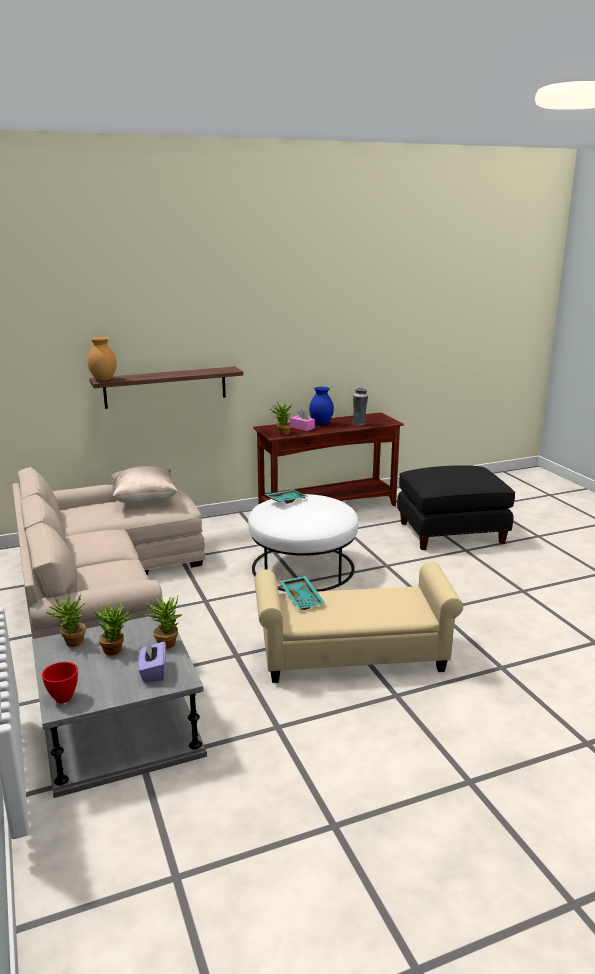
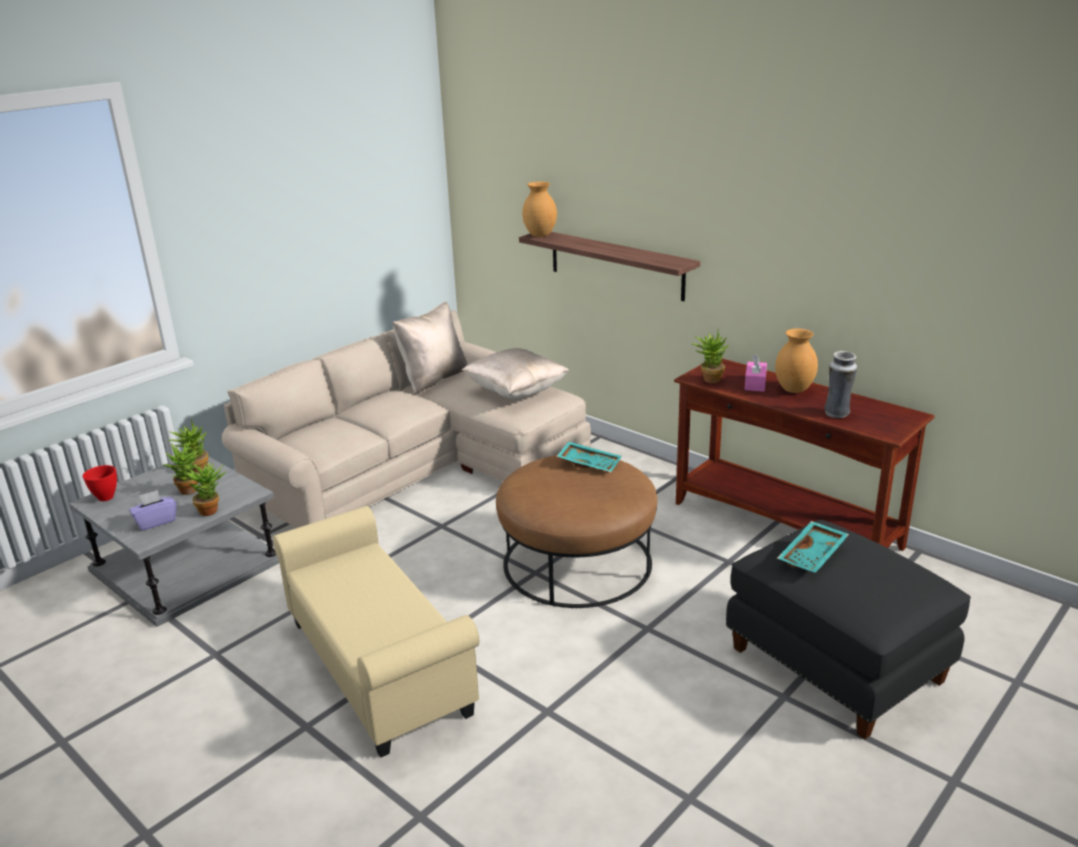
camera: 65 degrees right, 5 degrees up
white ottoman [248,494,359,592] -> brown ottoman [496,455,657,608]
turquoise tray [280,576,325,610] -> turquoise tray moved to [777,521,849,573]
blue vase [309,387,334,425] -> brown vase [775,329,818,393]
none -> beige pillow [393,302,468,394]

